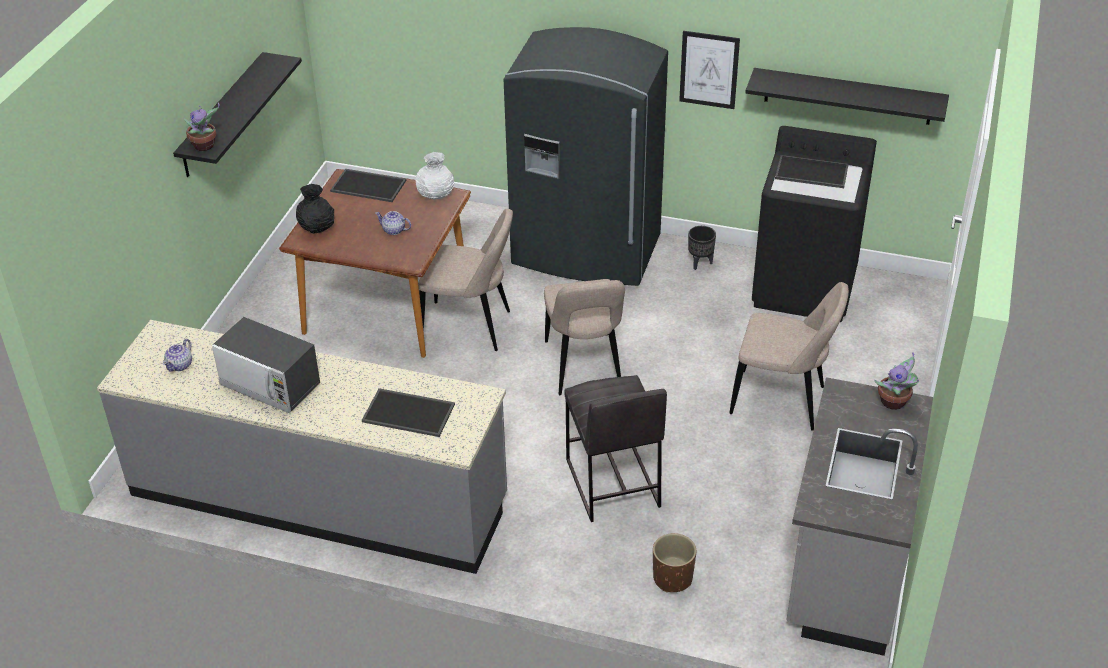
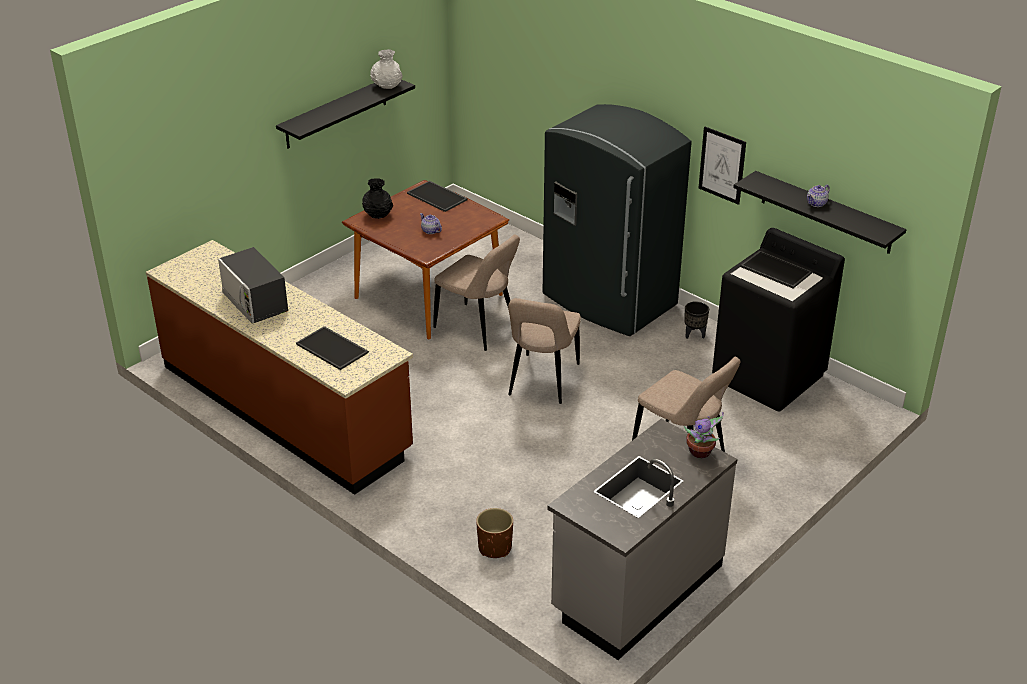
camera: 25 degrees right, 5 degrees down
grey counter [97,320,507,574] -> brown counter [146,240,413,495]
teapot [163,339,192,372] -> teapot moved to [807,185,830,207]
potted plant [184,102,220,151] -> none
white vase [416,152,454,200] -> white vase moved to [370,49,403,89]
grey stool [564,375,667,522] -> none

